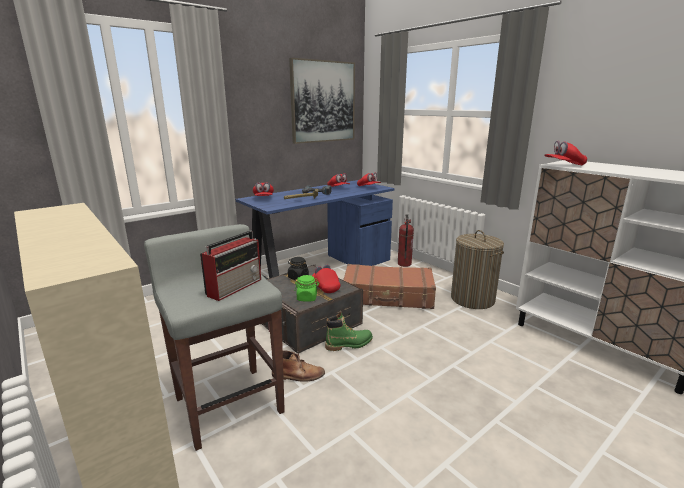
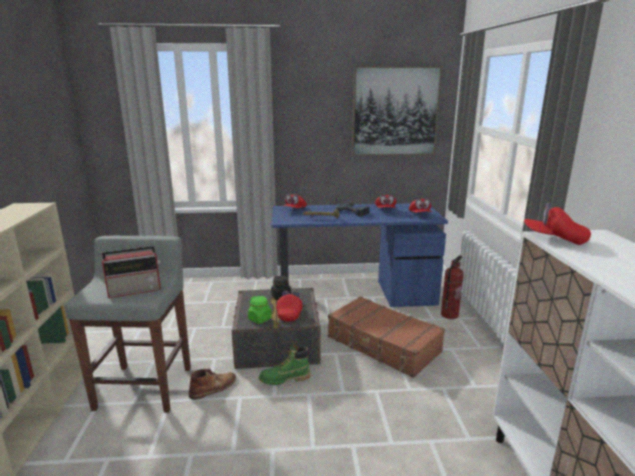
camera: 35 degrees right, 0 degrees up
brown boot [272,350,325,382] -> brown boot turned 75 degrees counterclockwise [188,368,236,400]
green boot [325,312,373,351] -> green boot turned 150 degrees clockwise [259,344,311,385]
laundry basket [451,230,504,309] -> none

